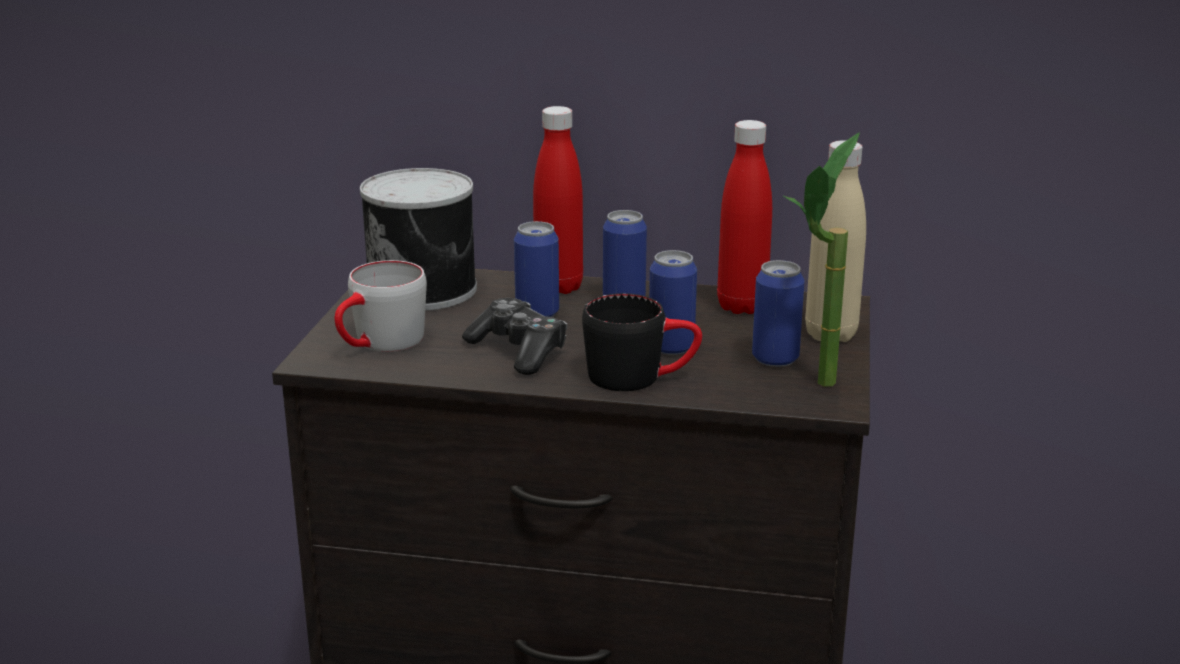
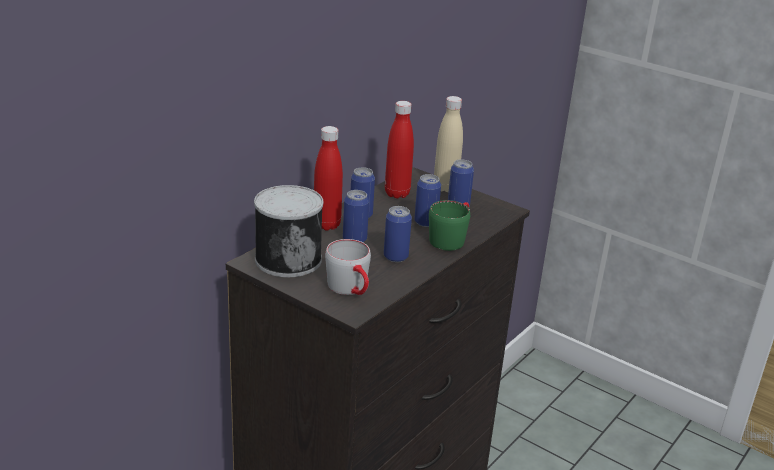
camera: 65 degrees left, 5 degrees up
game controller [462,298,567,375] -> can [384,206,412,262]
black mug [582,293,702,391] -> green mug [429,200,470,251]
potted plant [784,133,860,387] -> none

